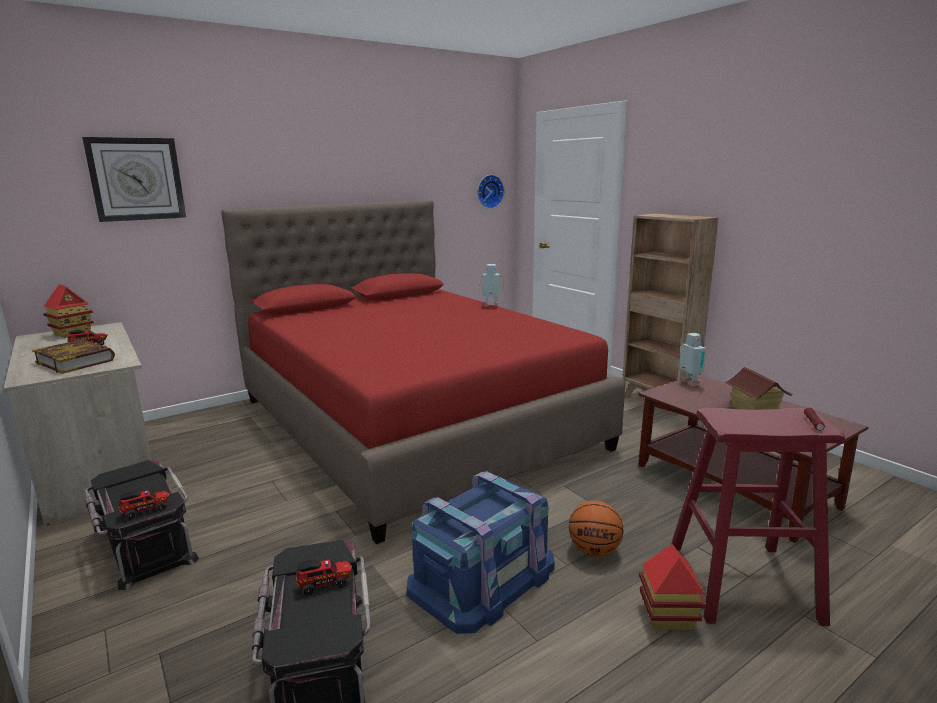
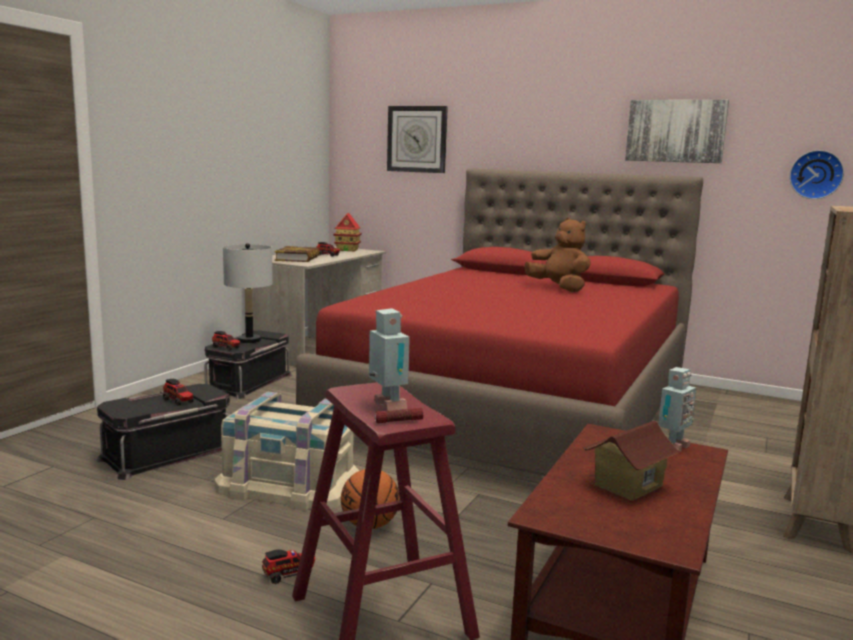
camera: 60 degrees right, 5 degrees down
blue storage box [407,471,555,633] -> beige storage box [214,392,359,511]
toy robot [479,264,504,307] -> toy robot moved to [369,308,410,411]
toy house [639,544,706,630] -> toy truck [262,549,315,584]
none -> grey table lamp [223,243,273,343]
none -> brown plush toy [525,217,591,292]
none -> picture [625,100,729,163]

